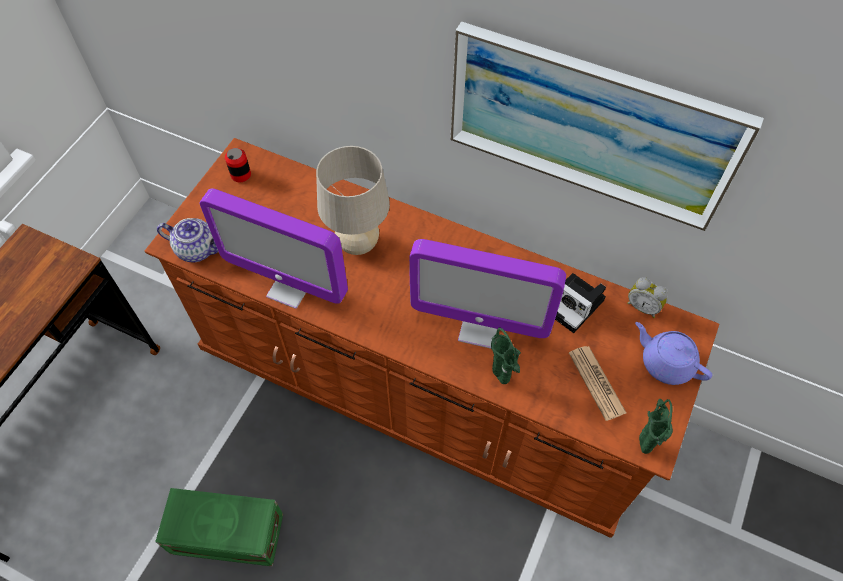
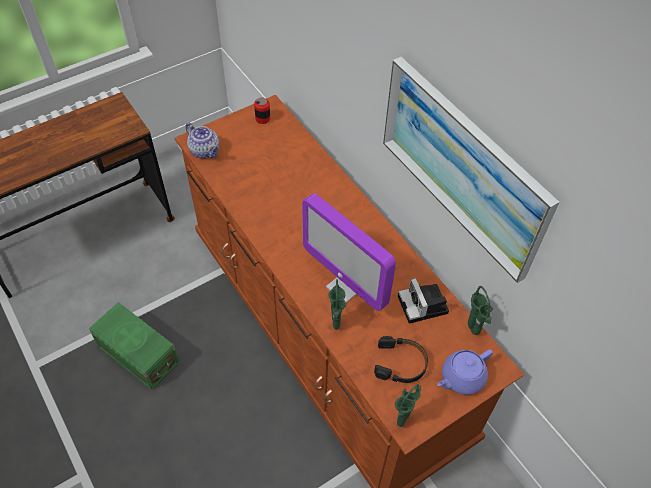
camera: 30 degrees right, 5 degrees down
monitor [200,188,348,309] -> none
beige table lamp [316,146,390,255] -> none
newspaper [569,346,626,421] -> black headphones [374,336,428,383]
alarm clock [627,277,668,318] -> green vase [468,286,493,335]
purple teapot [635,322,712,385] -> purple teapot turned 105 degrees counterclockwise [437,349,493,395]

